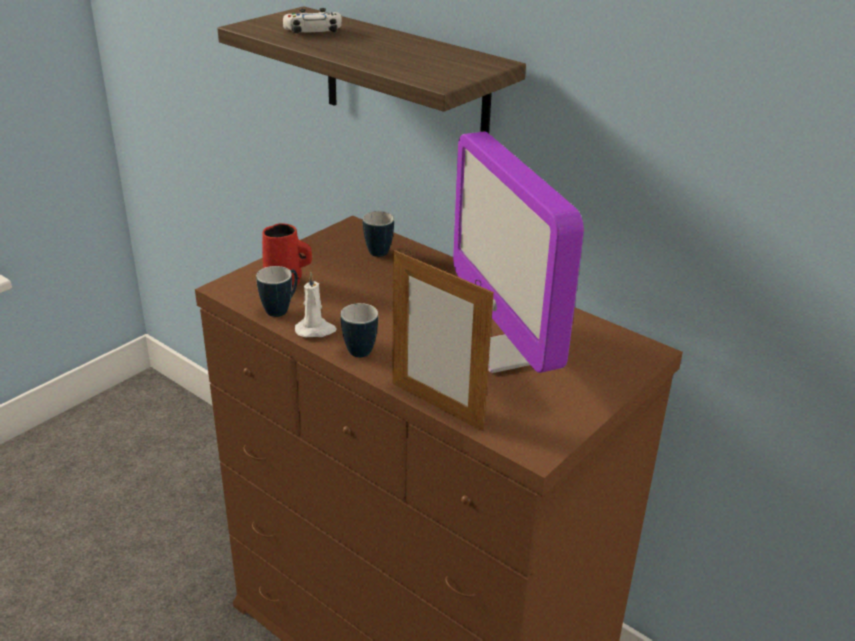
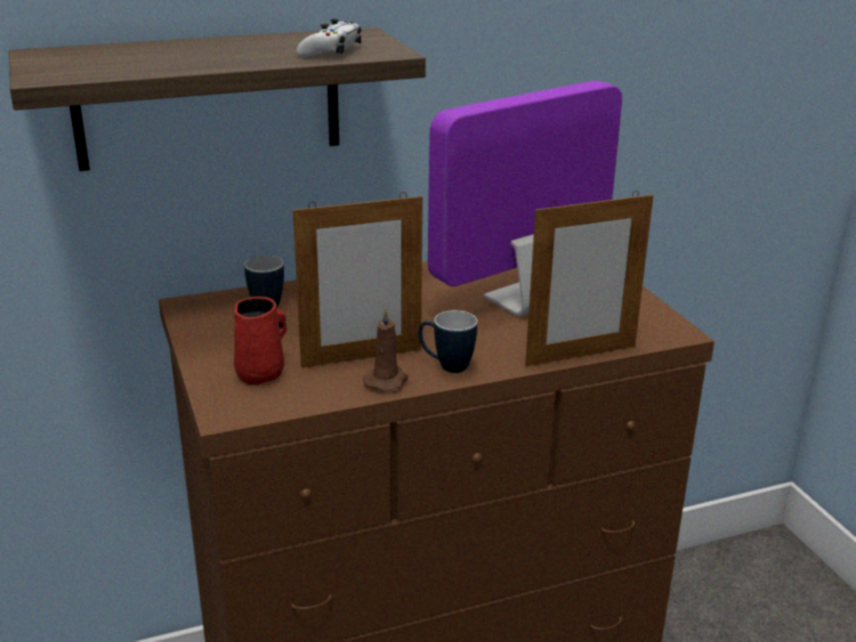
camera: 60 degrees left, 5 degrees down
mug [256,266,298,317] -> none
white game controller [283,8,342,34] -> white game controller moved to [296,19,361,57]
white candle [295,272,337,338] -> brown candle [363,308,408,392]
monitor [453,131,584,373] -> monitor turned 135 degrees clockwise [428,81,622,316]
none -> picture frame [293,192,423,368]

